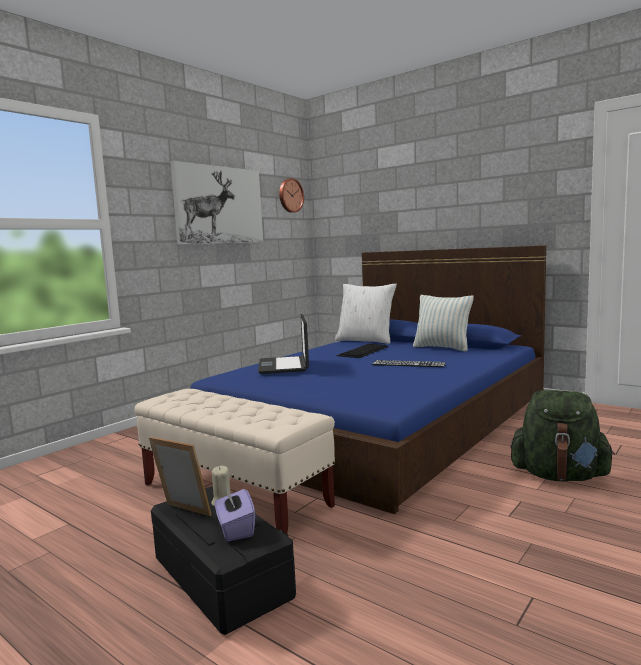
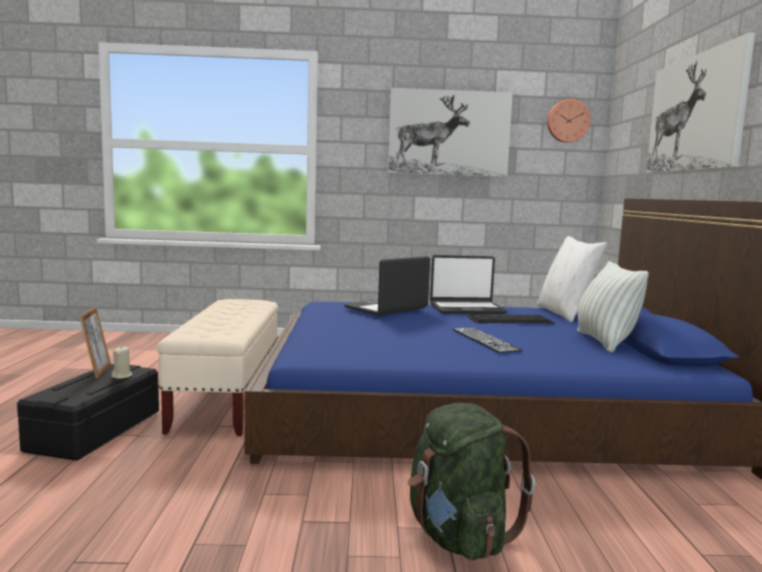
camera: 50 degrees right, 0 degrees up
purple tissue box [215,486,255,541] -> none
none -> laptop [430,255,507,314]
none -> picture [646,33,755,173]

